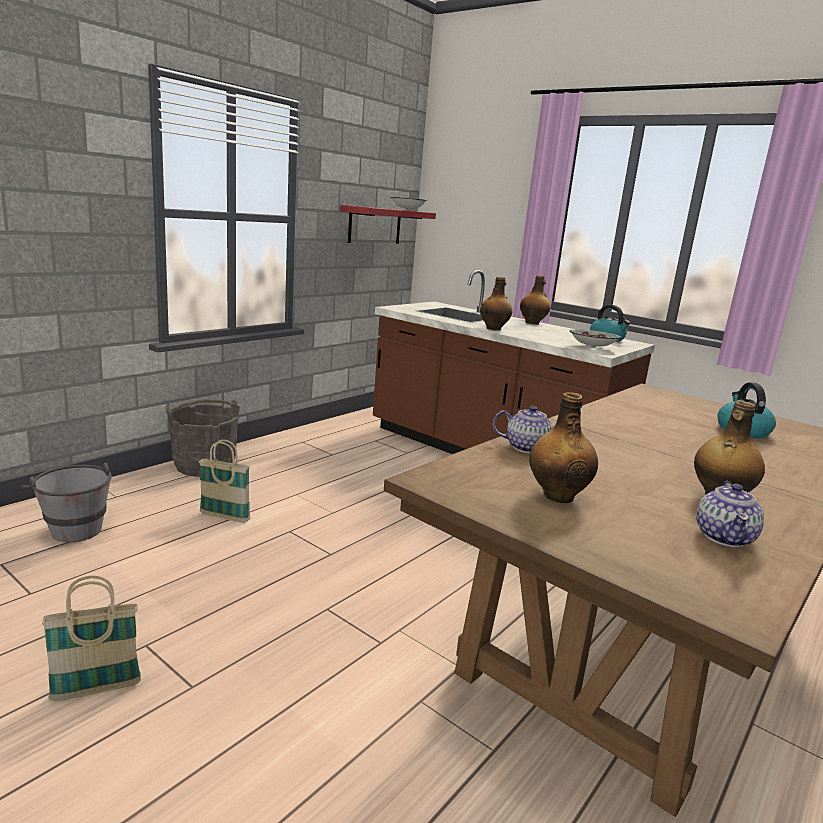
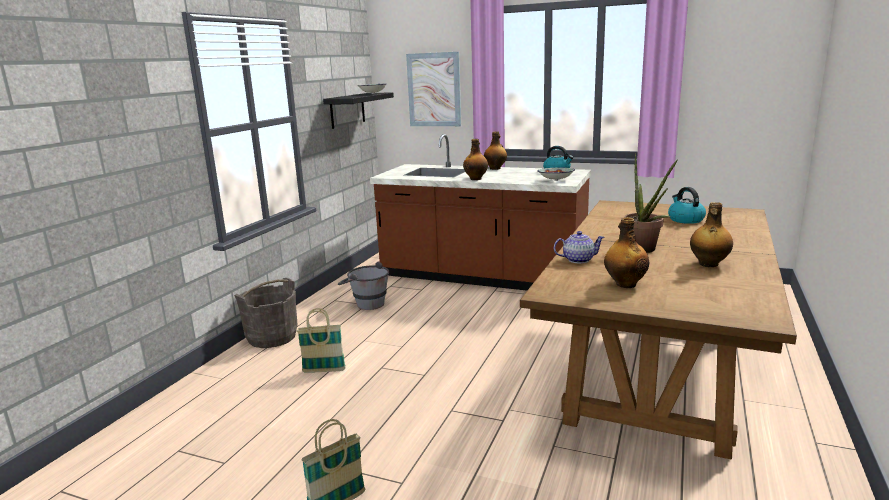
camera: 15 degrees left, 0 degrees up
grey bucket [21,462,112,543] -> grey bucket moved to [338,261,389,310]
red shelf [340,205,436,244] -> black shelf [323,92,394,129]
teapot [696,481,764,547] -> none
none -> picture [406,52,461,126]
none -> potted plant [624,153,678,253]

